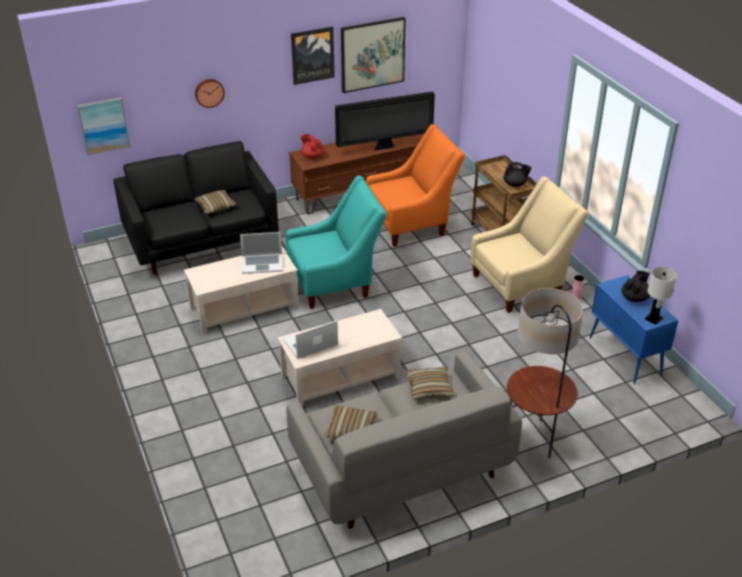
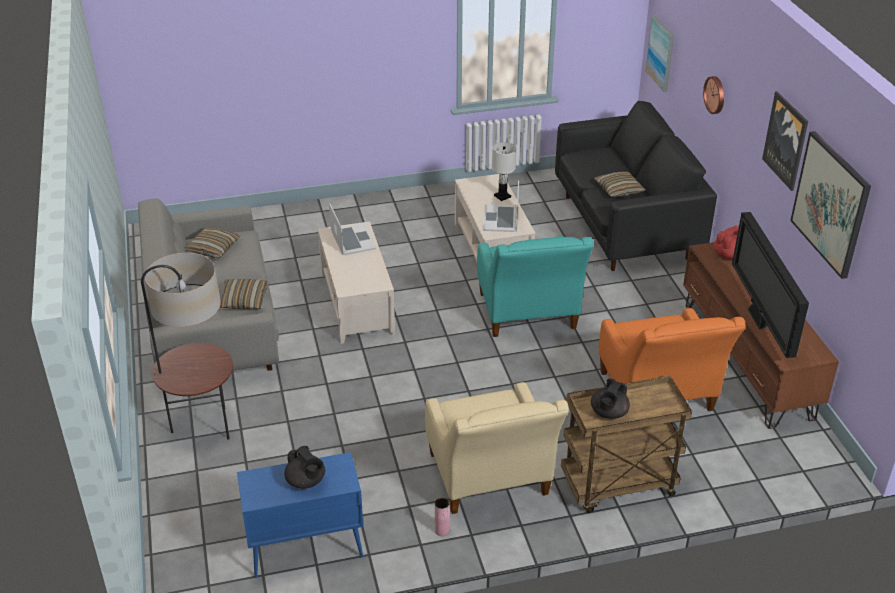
camera: 100 degrees right, 0 degrees up
white table lamp [645,267,677,325] -> white table lamp moved to [492,142,516,201]

